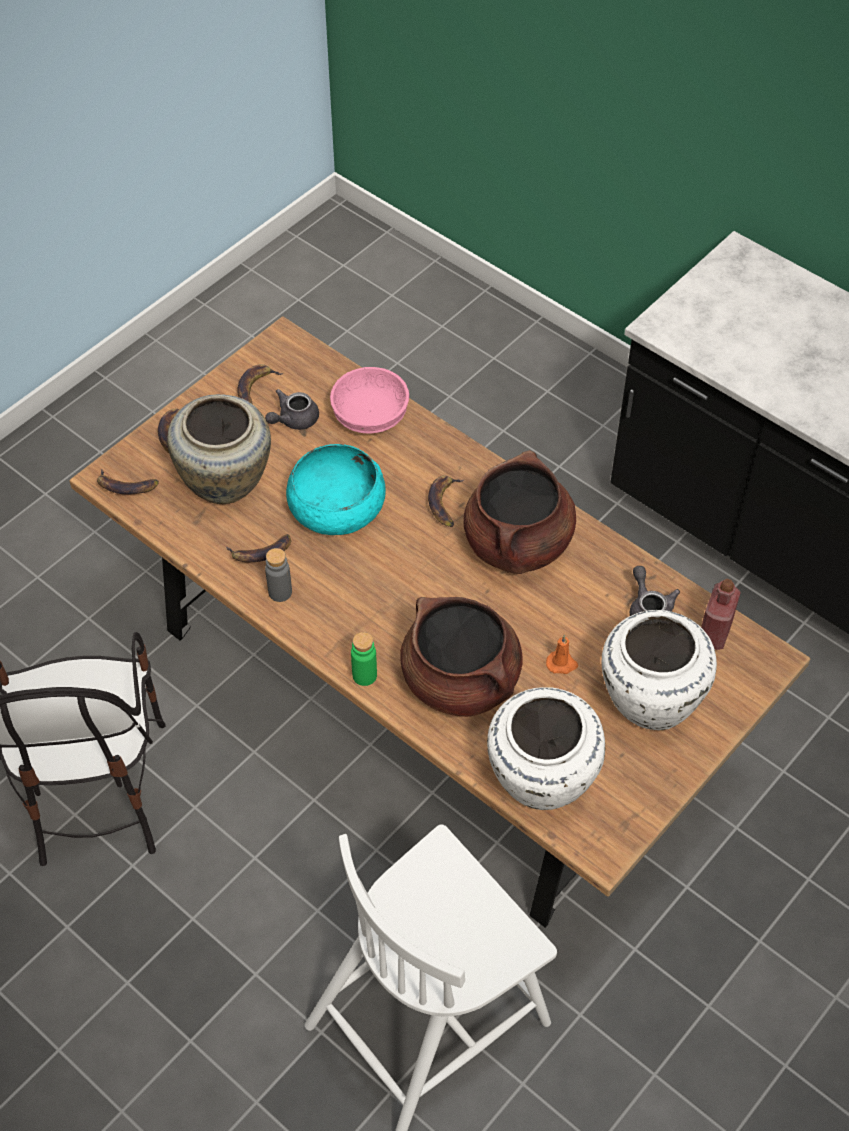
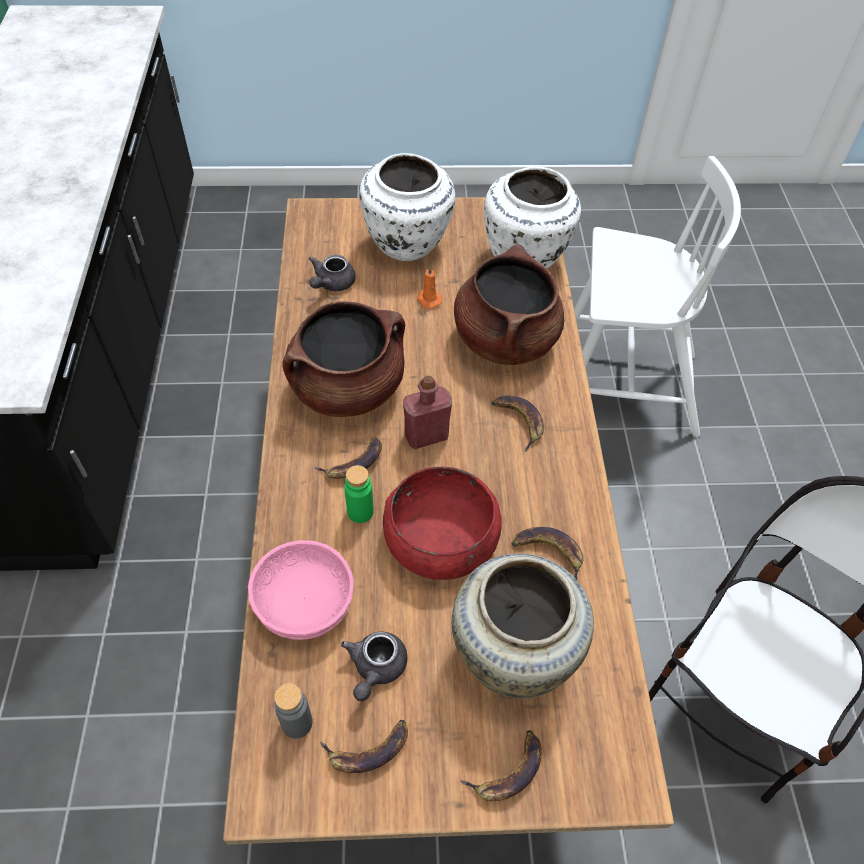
camera: 135 degrees left, 0 degrees up
banana [97,469,159,494] -> banana moved to [491,395,544,452]
grey teapot [265,389,319,430] -> grey teapot turned 105 degrees clockwise [341,632,407,701]
grey bottle [265,548,292,602] -> grey bottle moved to [274,683,313,739]
turquoise bowl [286,444,386,535] -> red bowl [383,467,502,580]
green bottle [351,632,377,686] -> green bottle moved to [344,465,374,523]
red bottle [701,579,741,650] -> red bottle moved to [403,376,452,449]

